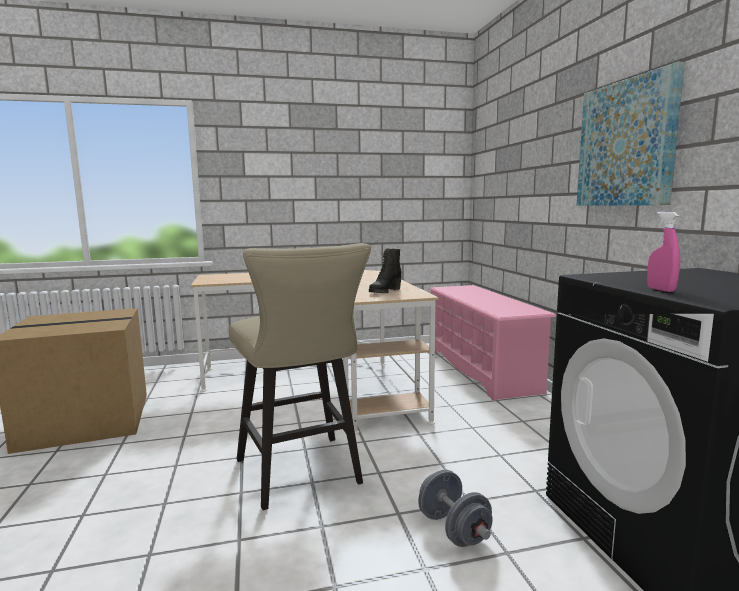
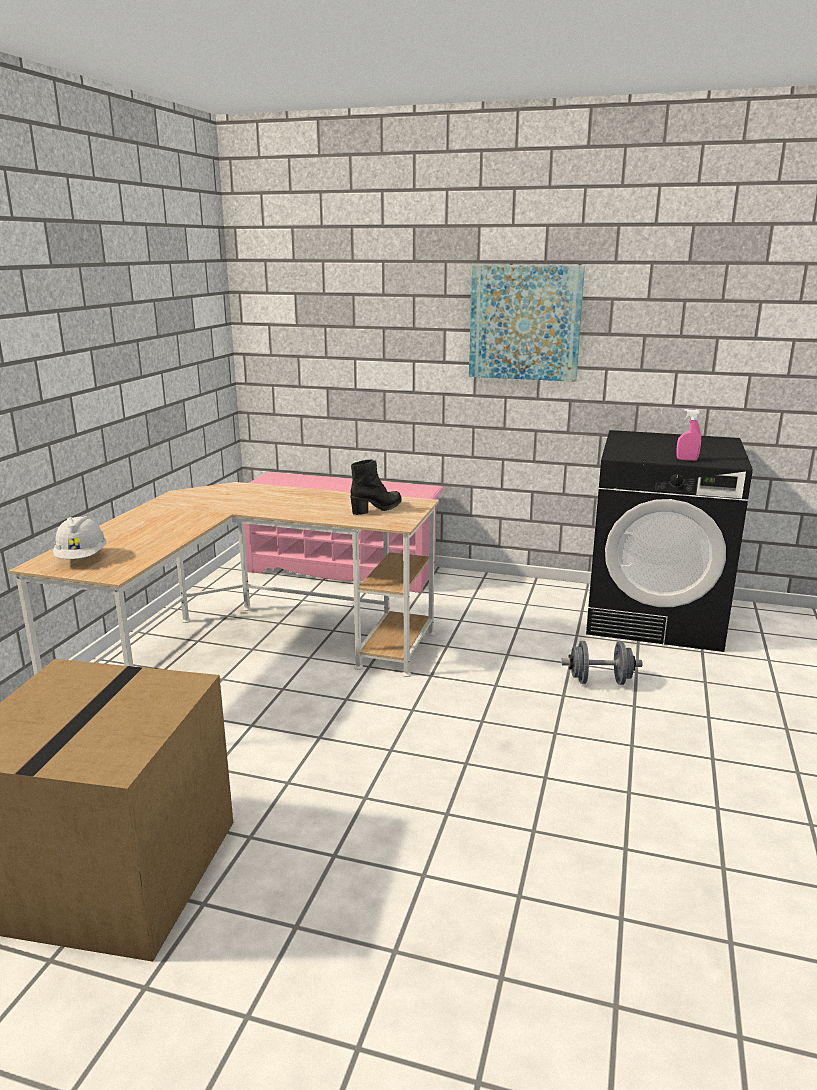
camera: 60 degrees left, 10 degrees up
beige stool [229,243,371,510] -> none
black boot [369,248,402,293] -> black boot turned 105 degrees counterclockwise [350,459,402,515]
none -> white hard hat [53,516,107,559]

